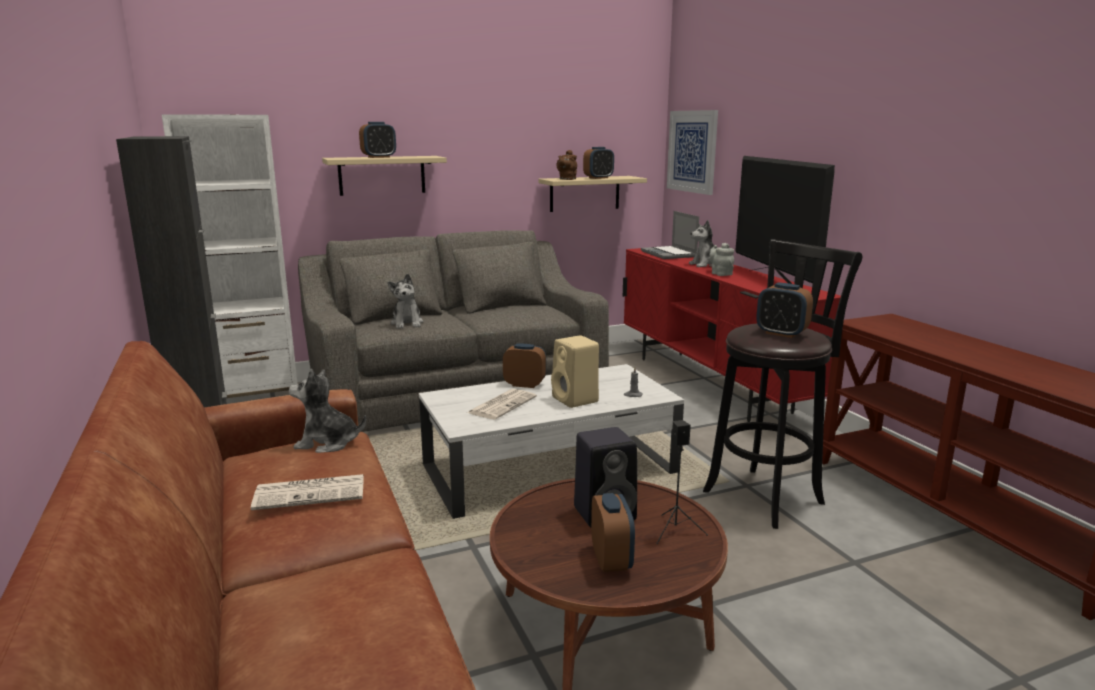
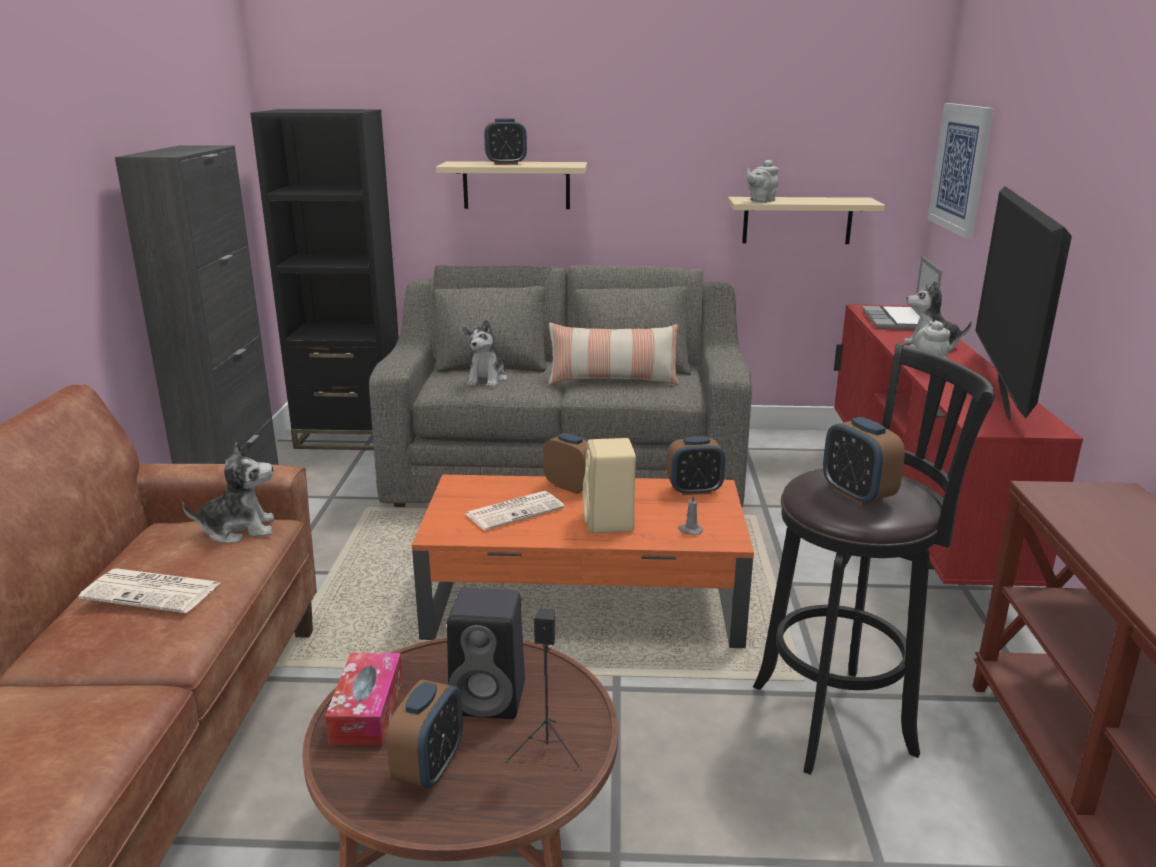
camera: 25 degrees right, 5 degrees up
white bookcase [162,114,298,398] -> black bookcase [250,109,399,450]
plush toy [289,369,366,453] -> plush toy turned 135 degrees clockwise [182,442,274,543]
white coffee table [419,364,684,519] -> orange coffee table [412,475,754,648]
brown teapot [557,150,577,180] -> grey teapot [747,160,779,203]
alarm clock [583,147,614,179] -> alarm clock moved to [667,436,725,495]
none -> tissue box [325,653,403,746]
none -> pillow [548,322,679,385]

